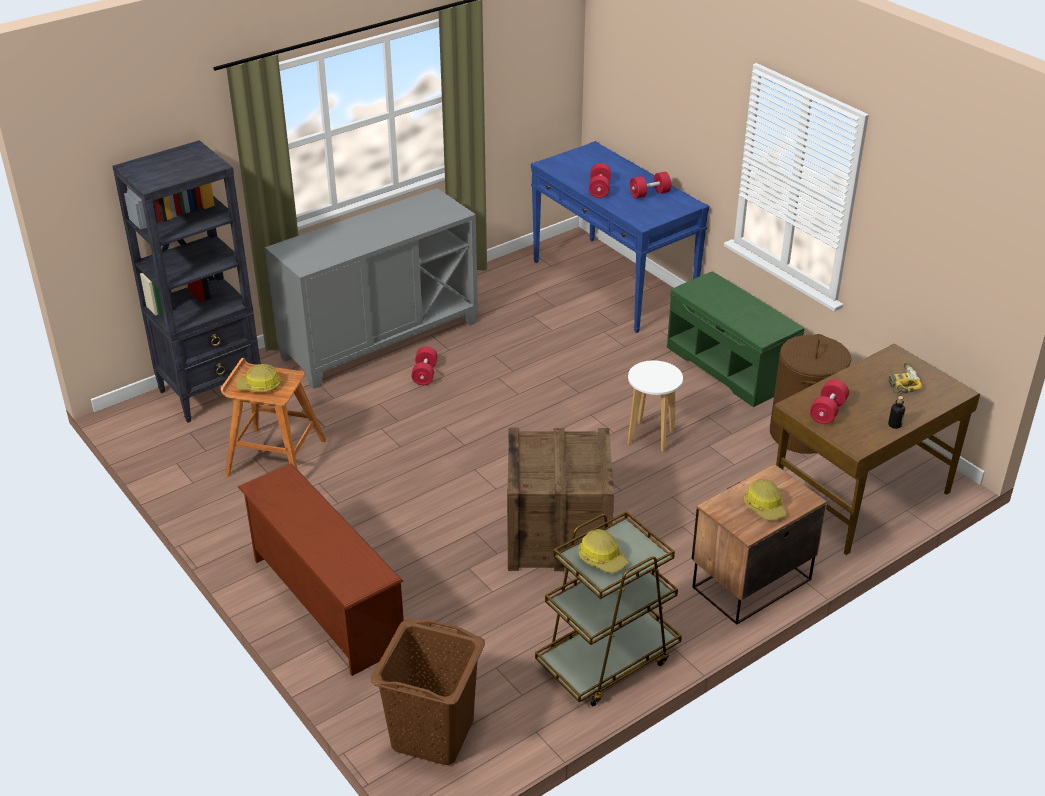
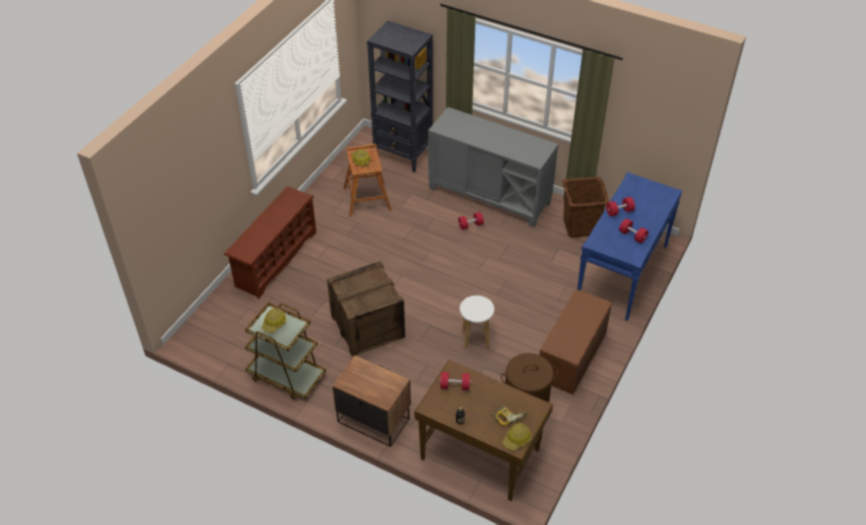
camera: 65 degrees right, 10 degrees up
brown laundry basket [371,619,485,765] -> brown laundry basket moved to [562,177,610,238]
green bench [667,271,804,407] -> brown bench [540,289,612,395]
hard hat [744,479,787,521] -> hard hat moved to [503,423,531,451]

